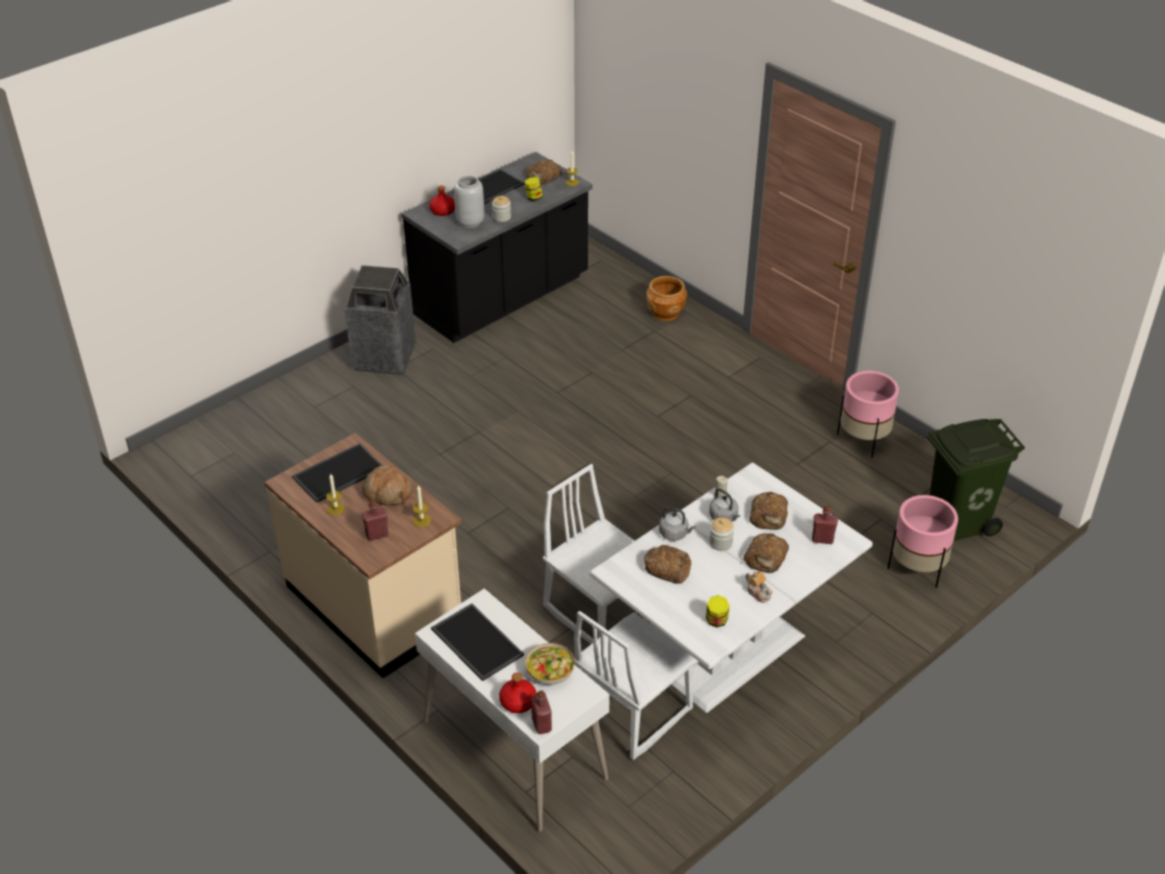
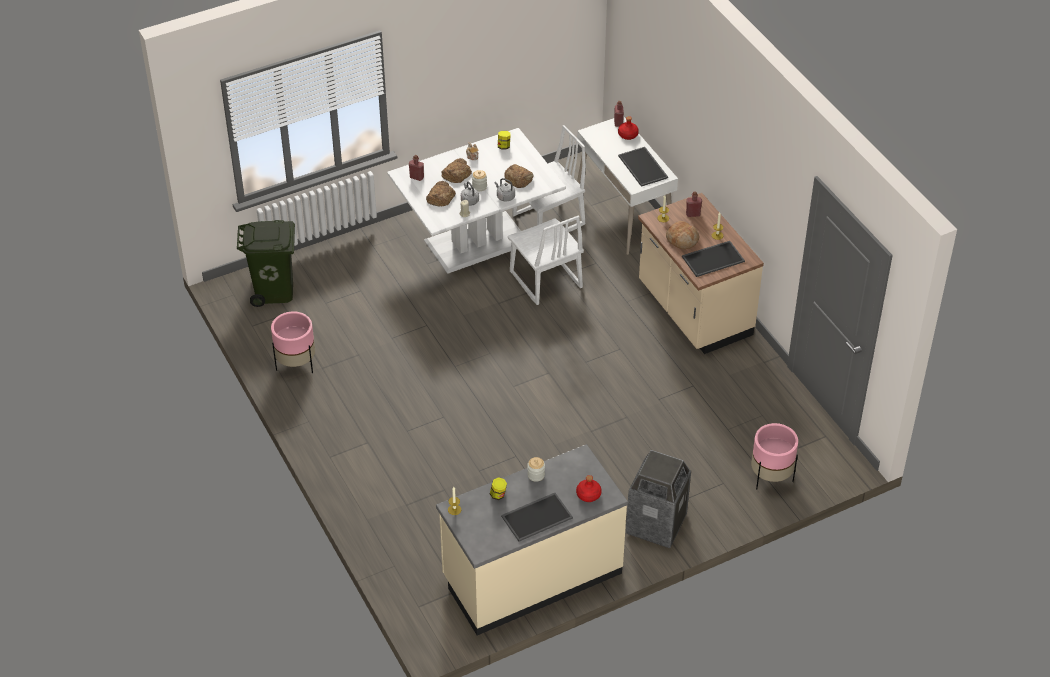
camera: 165 degrees left, 5 degrees up
black counter [402,152,593,343] -> beige counter [436,444,628,635]
grey vase [454,176,484,228] -> none
bowl [525,643,575,685] -> none
bread [526,159,562,185] -> none
brown planter [646,276,687,321] -> none
pink planter [887,495,958,588] -> pink planter moved to [751,423,798,490]

